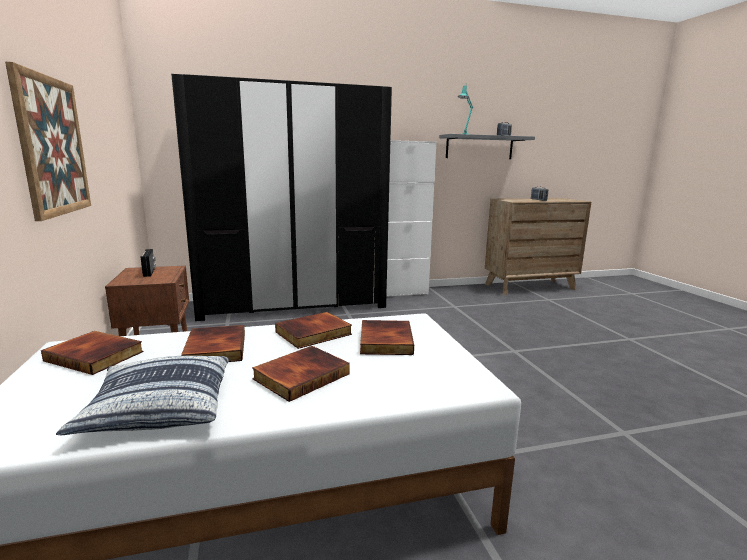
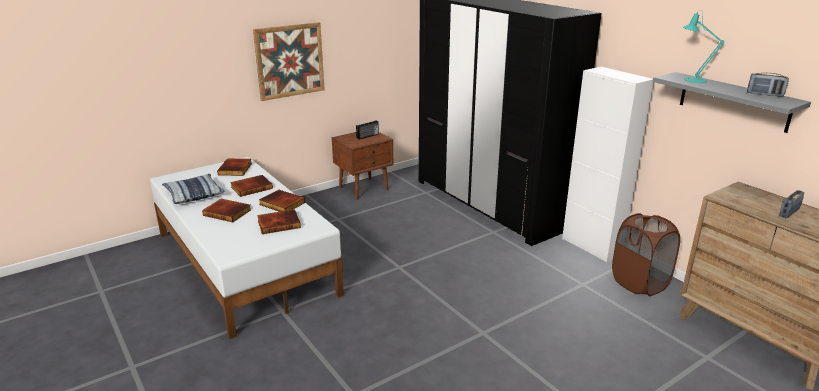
camera: 70 degrees right, 10 degrees up
none -> brown laundry basket [612,213,680,296]

